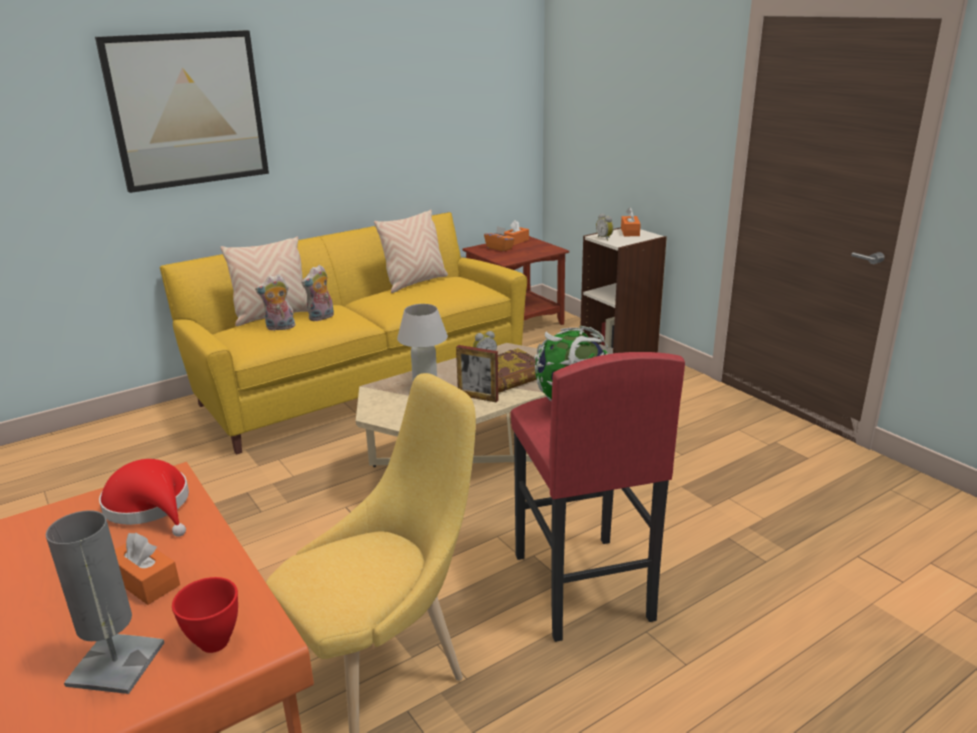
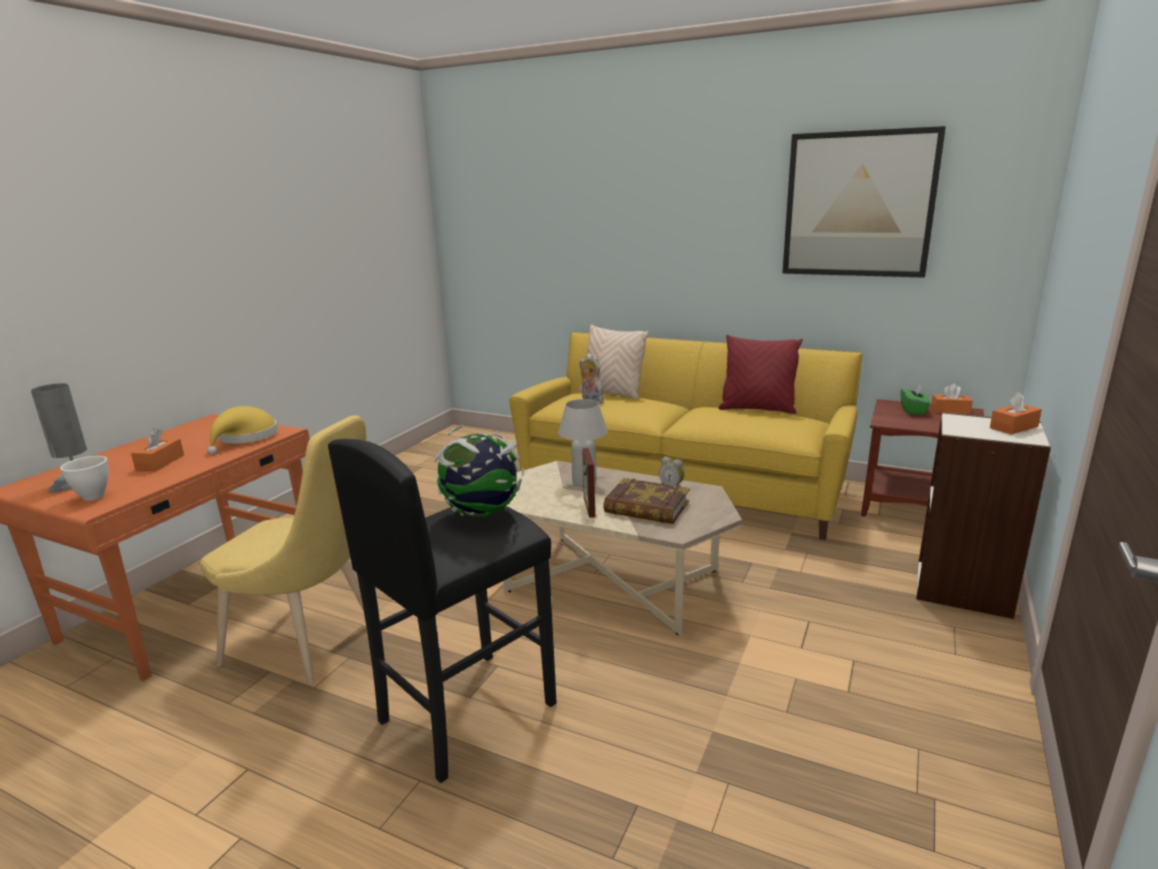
camera: 60 degrees right, 5 degrees down
picture [95,30,269,193] -> picture moved to [782,126,946,278]
red hat [99,459,189,537] -> yellow hat [207,406,278,455]
red bowl [172,577,238,653] -> white bowl [60,456,109,501]
plush toy [301,265,334,321] -> none
beige pillow [374,209,448,293] -> red pillow [718,335,803,414]
orange tissue box [484,226,515,252] -> green tissue box [901,384,930,415]
red stool [511,352,685,642] -> black stool [328,439,557,783]
alarm clock [596,213,614,241] -> none

